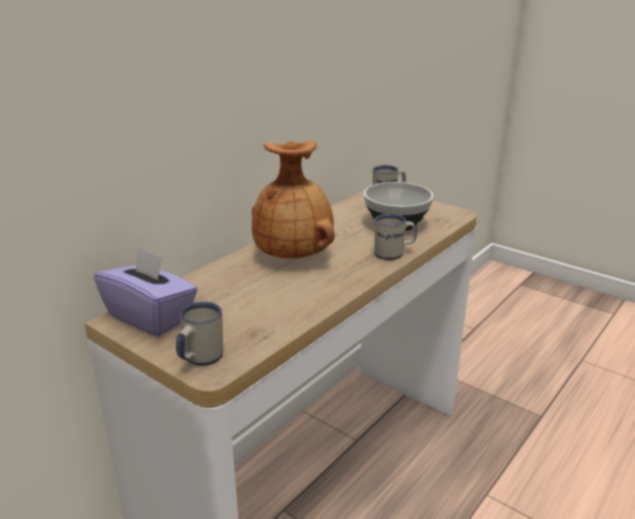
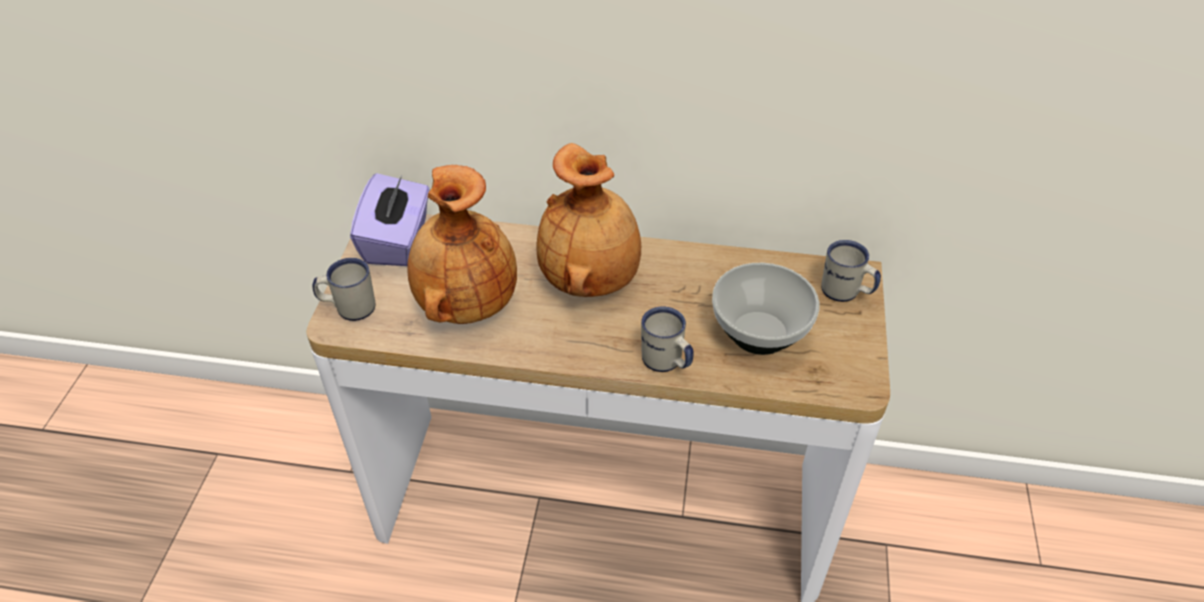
camera: 60 degrees right, 20 degrees up
none -> brown vase [407,165,517,324]

